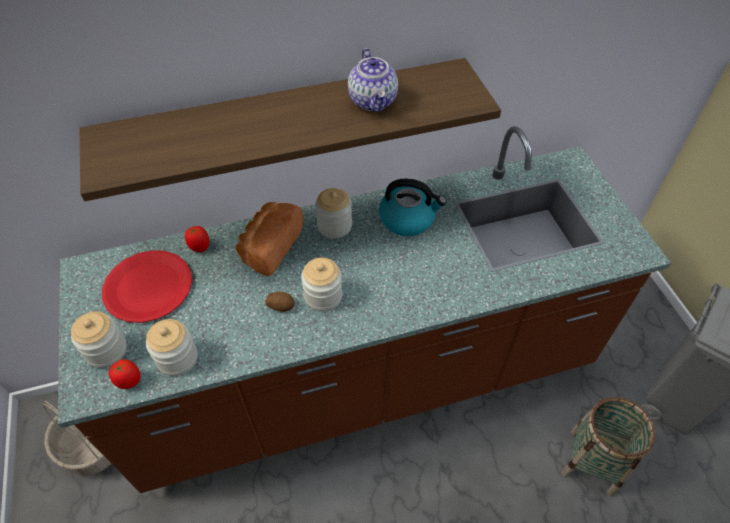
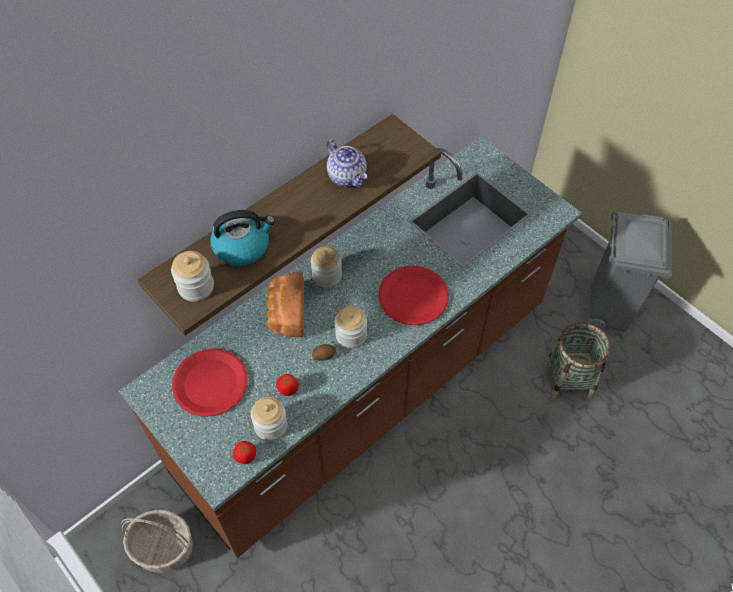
camera: 25 degrees left, 5 degrees up
jar [71,311,127,368] -> jar moved to [171,251,214,302]
tomato [185,226,209,252] -> tomato moved to [276,374,299,396]
kettle [379,178,447,236] -> kettle moved to [210,210,275,267]
none -> red plate [378,266,449,325]

